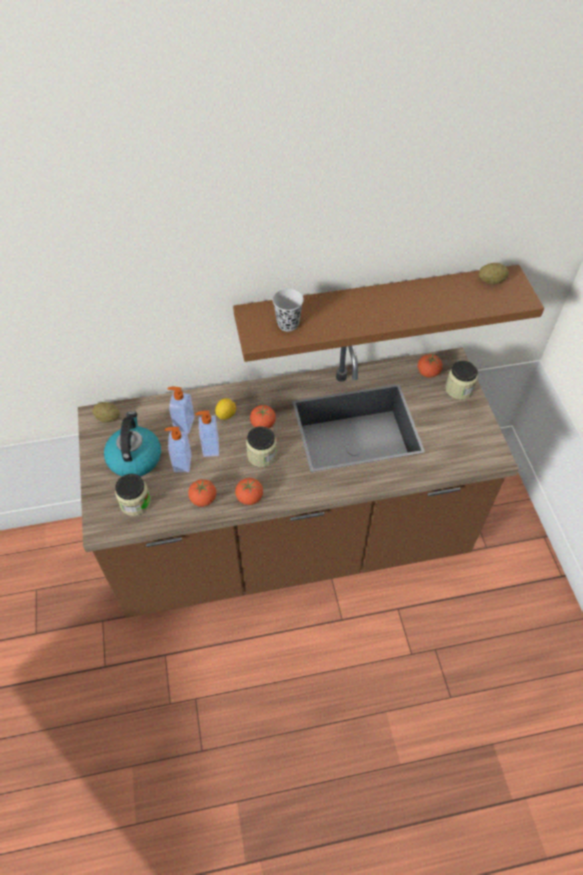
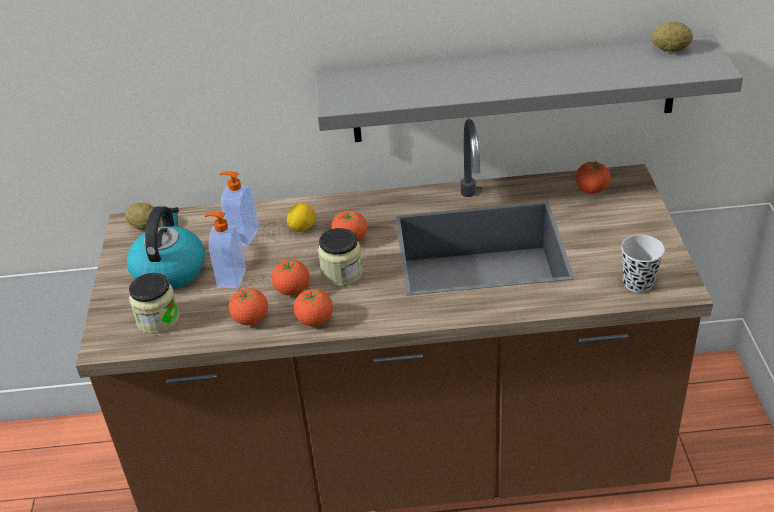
camera: 10 degrees right, 15 degrees down
soap dispenser [195,410,219,457] -> none
brown shelf [233,265,544,362] -> grey shelf [315,34,743,142]
black cup [272,289,304,331] -> black cup moved to [621,235,665,293]
jar [445,361,478,400] -> none
none -> tomato [272,259,310,296]

